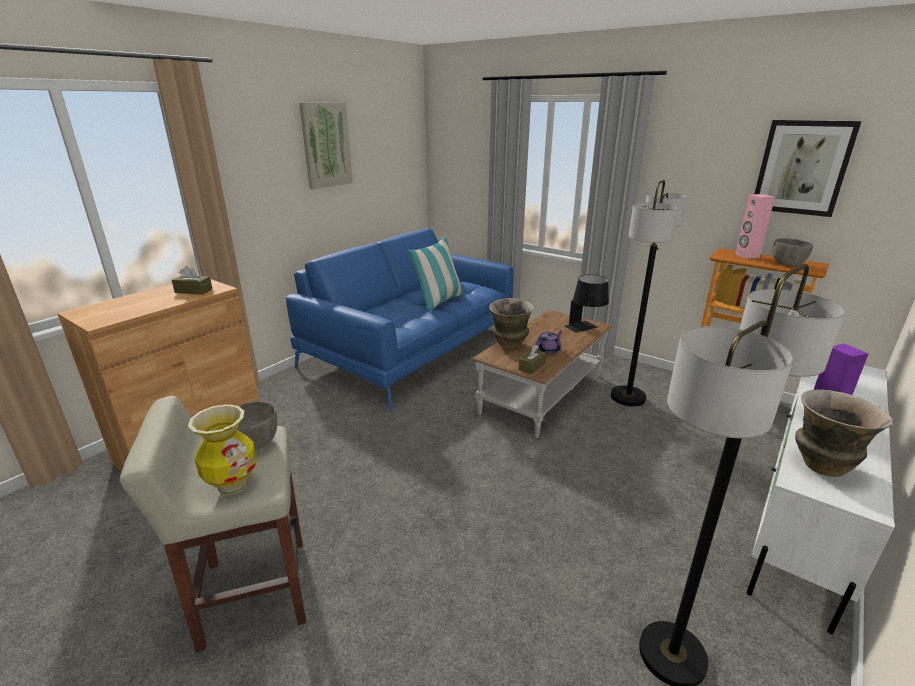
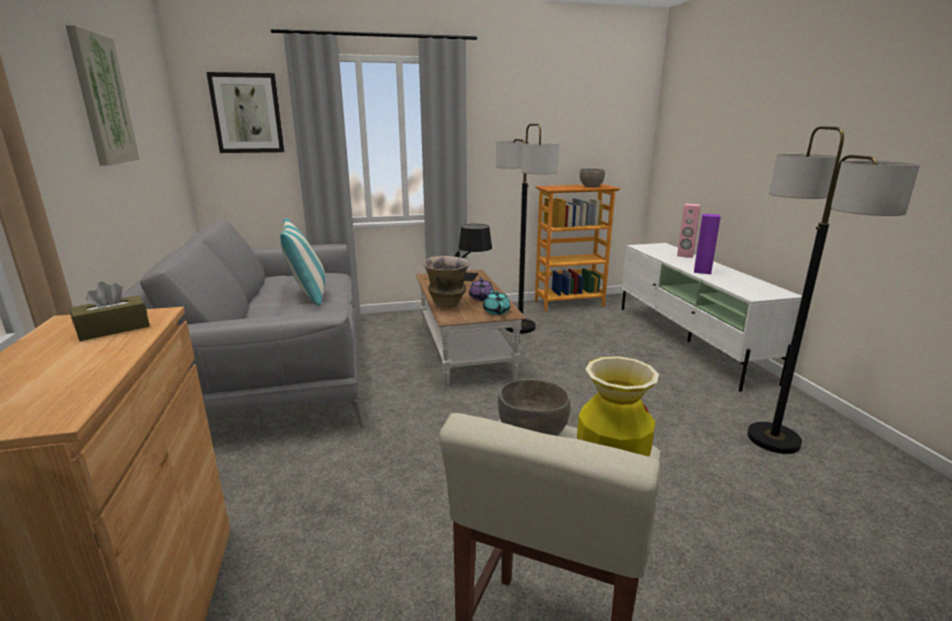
camera: 50 degrees left, 5 degrees down
blue sofa [286,228,513,411] -> grey sofa [121,220,365,428]
brown tissue box [519,345,546,374] -> turquoise teapot [483,289,510,315]
pink speaker [735,194,775,259] -> pink speaker moved to [677,203,701,258]
picture [755,120,862,217] -> picture moved to [207,72,284,153]
vase [795,389,893,477] -> none

